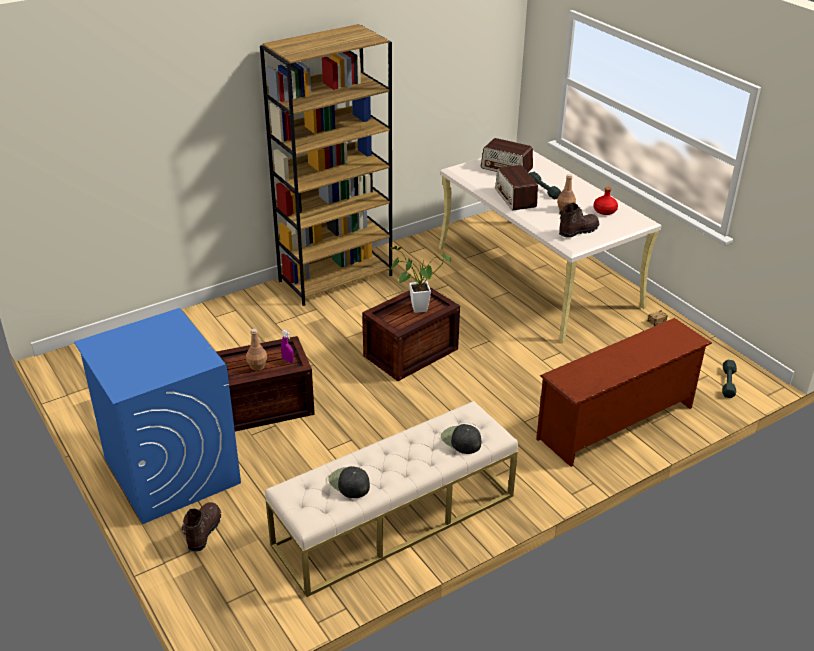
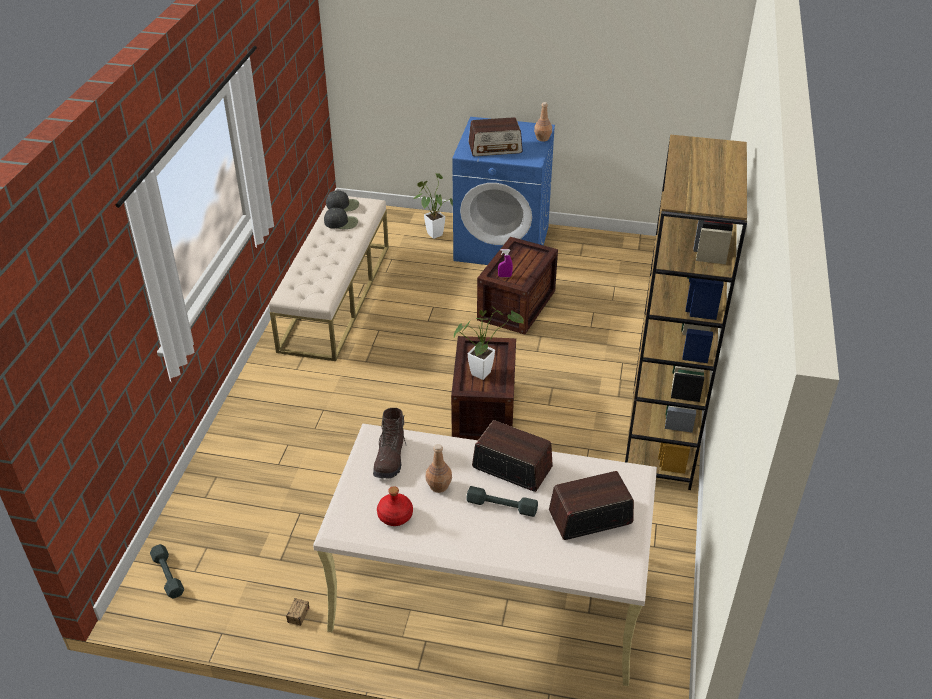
camera: 135 degrees right, 5 degrees up
brown boot [181,502,221,551] -> potted plant [413,173,453,239]
brown bottle [246,329,267,371] -> brown bottle moved to [534,102,552,142]
black cap [441,424,481,454] -> black cap moved to [326,191,359,211]
brown shoe rack [536,318,712,467] -> none
none -> radio [468,117,523,156]

